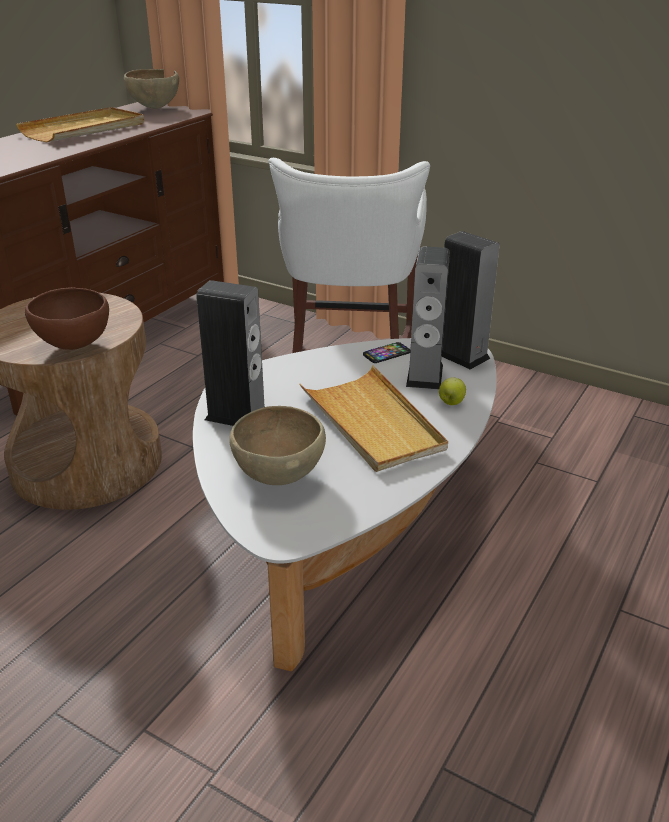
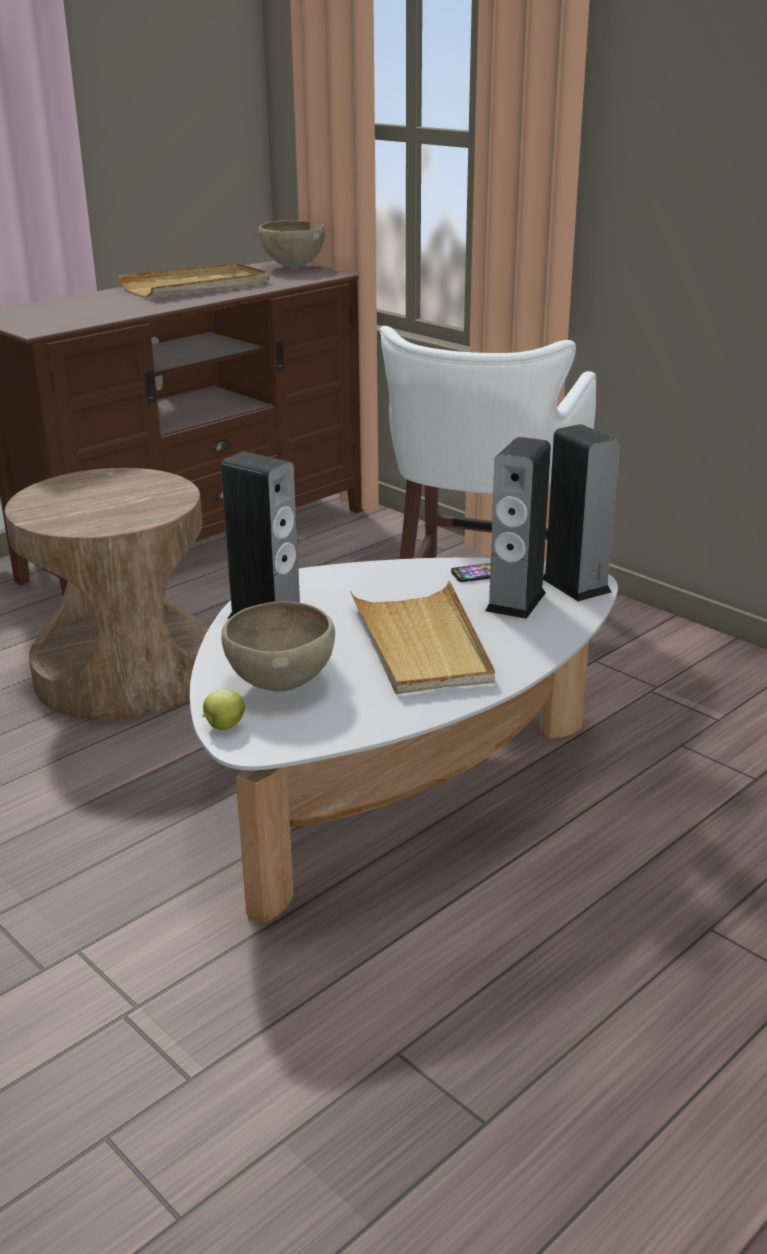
camera: 15 degrees right, 5 degrees down
brown bowl [25,287,109,350] -> none
apple [439,377,466,405] -> apple moved to [202,690,245,730]

